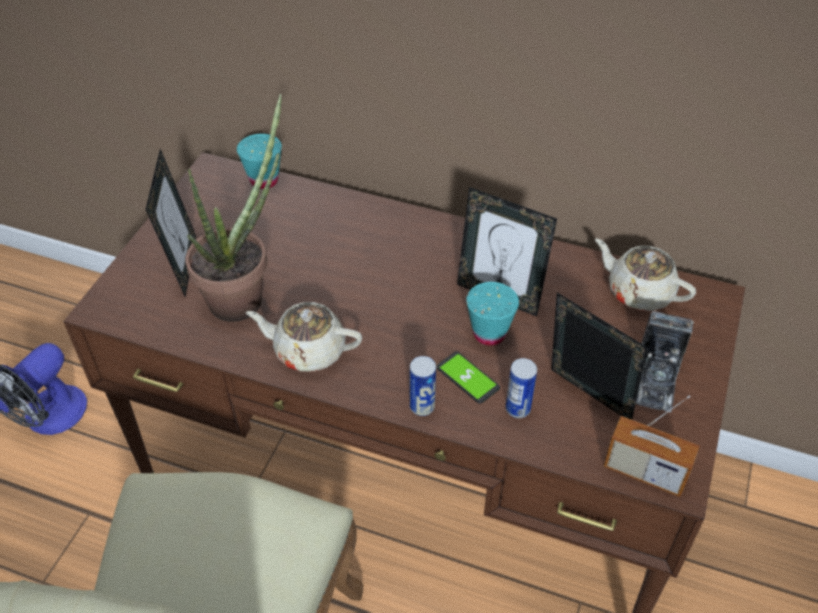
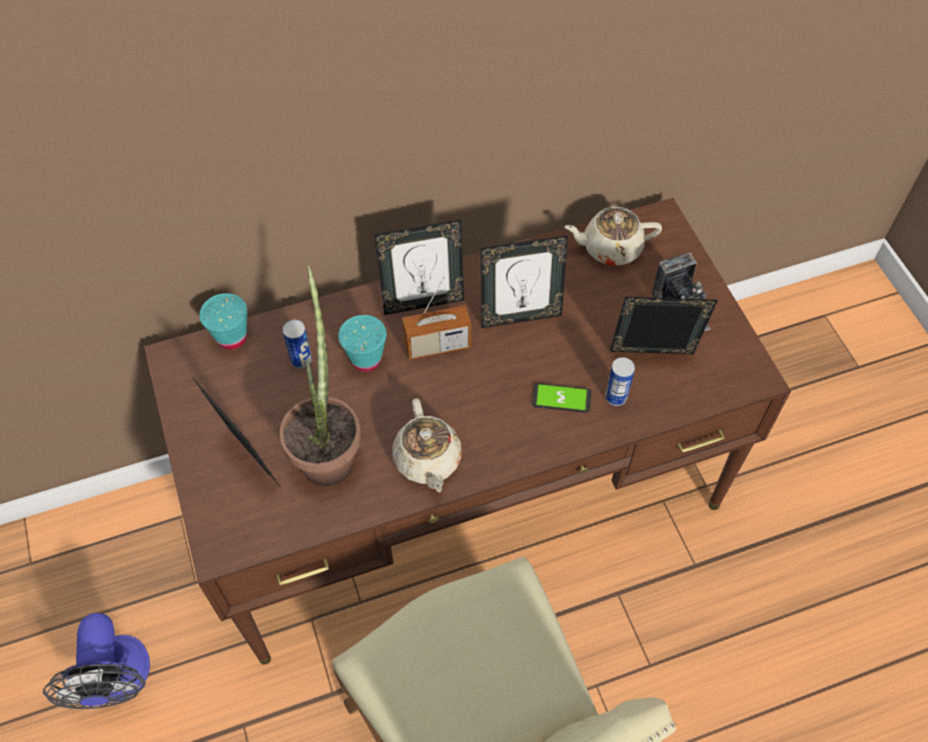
camera: 40 degrees left, 10 degrees up
beige teapot [246,302,362,371] -> beige teapot turned 75 degrees counterclockwise [393,398,462,493]
can [410,356,436,416] -> can moved to [282,320,312,369]
turquoise cup [466,282,519,345] -> turquoise cup moved to [338,315,387,372]
radio [604,395,700,497] -> radio moved to [402,276,471,360]
none -> picture frame [374,220,464,315]

